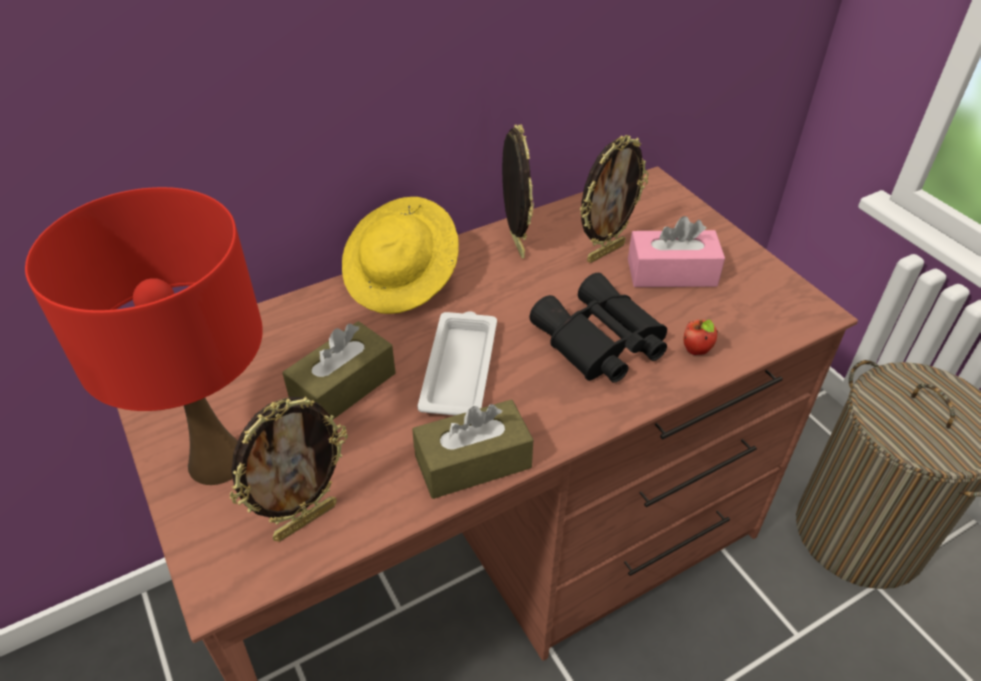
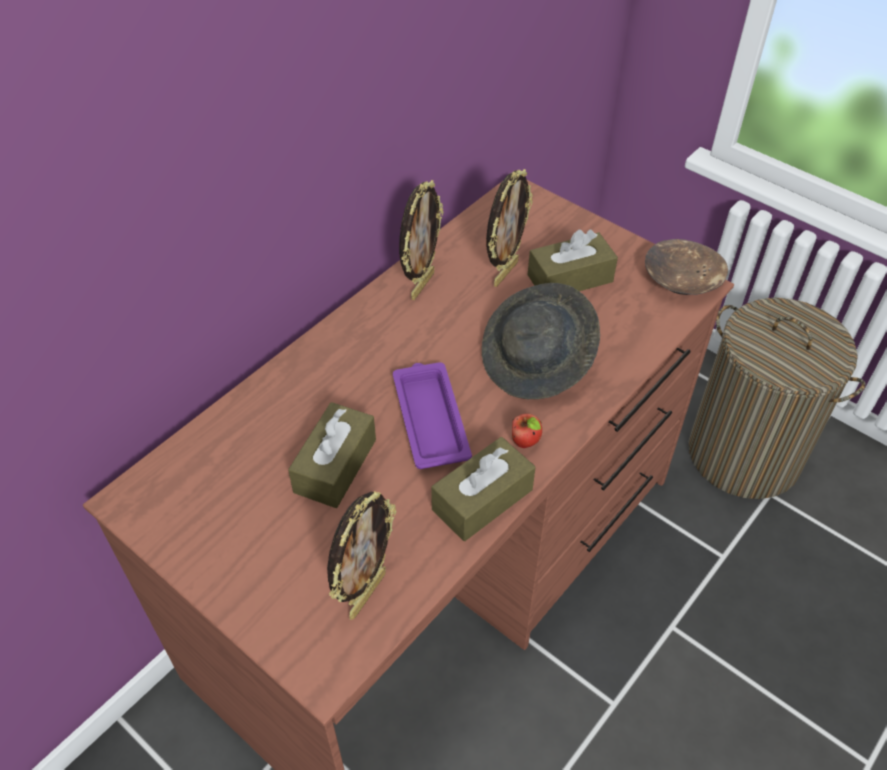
camera: 20 degrees left, 5 degrees up
red table lamp [25,187,263,485] -> none
yellow hat [342,197,459,314] -> none
white tray [417,311,497,416] -> purple tray [393,362,472,469]
picture frame [502,124,534,258] -> picture frame turned 60 degrees clockwise [399,180,443,300]
black binoculars [530,273,667,383] -> grey hat [482,283,600,400]
pink tissue box [628,216,725,287] -> brown tissue box [528,230,618,291]
apple [683,319,718,355] -> apple moved to [512,414,542,448]
none -> brown bowl [645,239,728,295]

